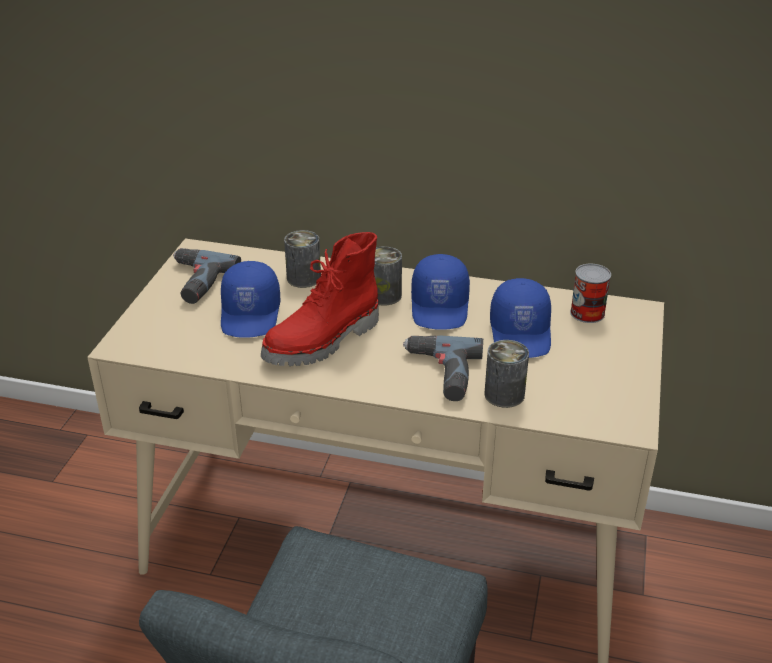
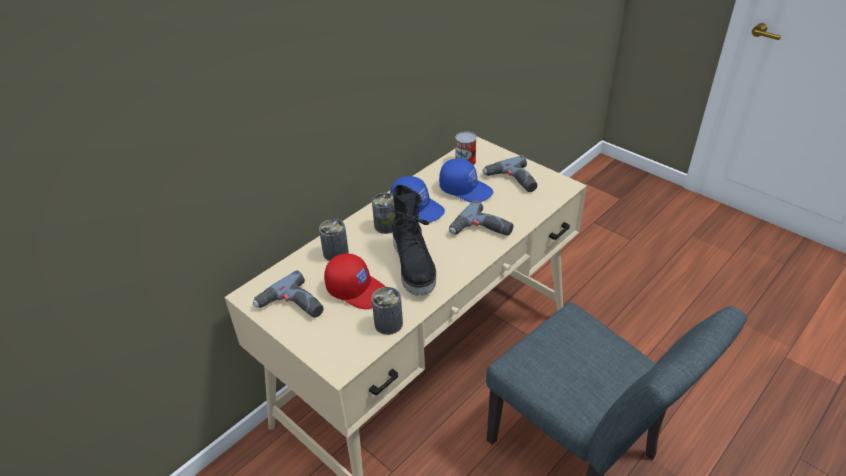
camera: 60 degrees left, 5 degrees up
blue cap [221,261,280,337] -> red cap [324,254,386,309]
red boot [261,232,379,366] -> black boot [392,184,436,296]
can [484,340,529,408] -> can moved to [372,287,403,335]
none -> power drill [482,155,537,192]

